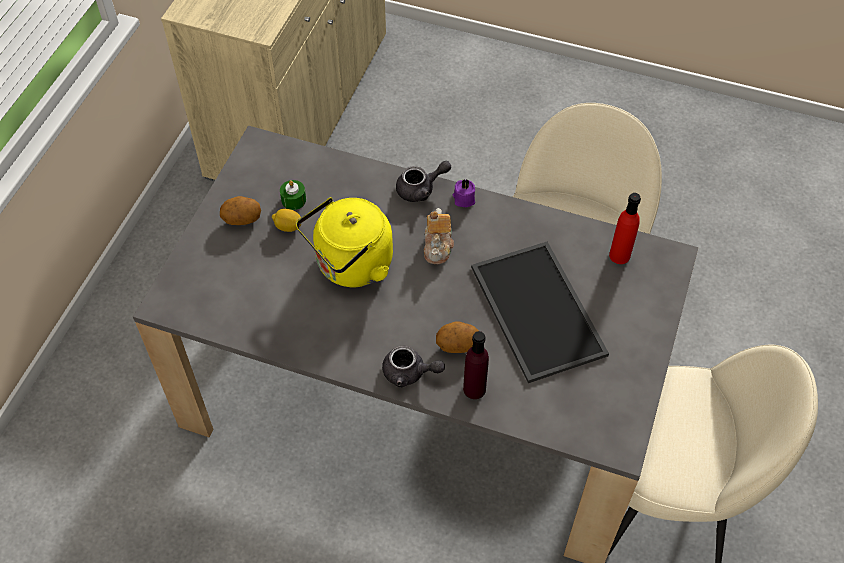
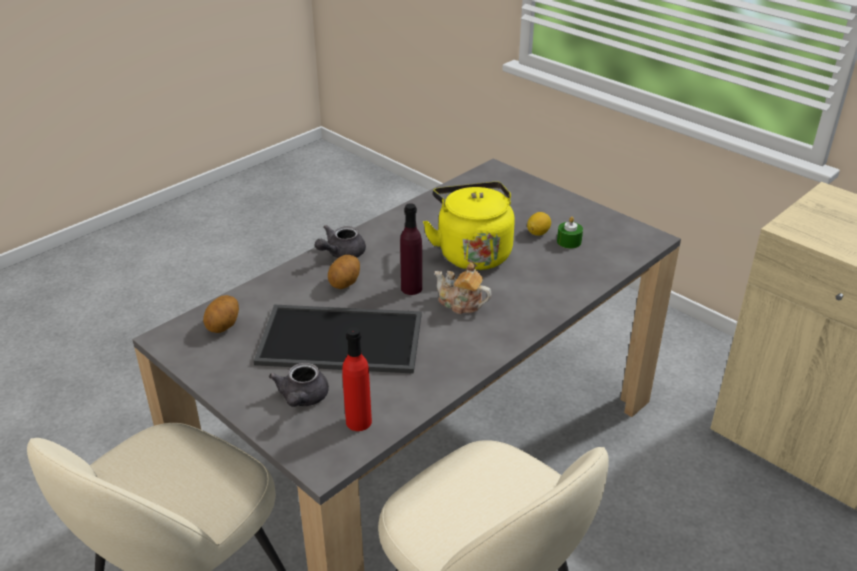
camera: 115 degrees right, 20 degrees down
potato [220,196,261,225] -> potato moved to [203,295,239,333]
grey teapot [396,161,451,202] -> grey teapot moved to [269,363,329,407]
purple candle [453,179,475,207] -> none
purple bottle [463,331,489,399] -> purple bottle moved to [400,203,422,295]

